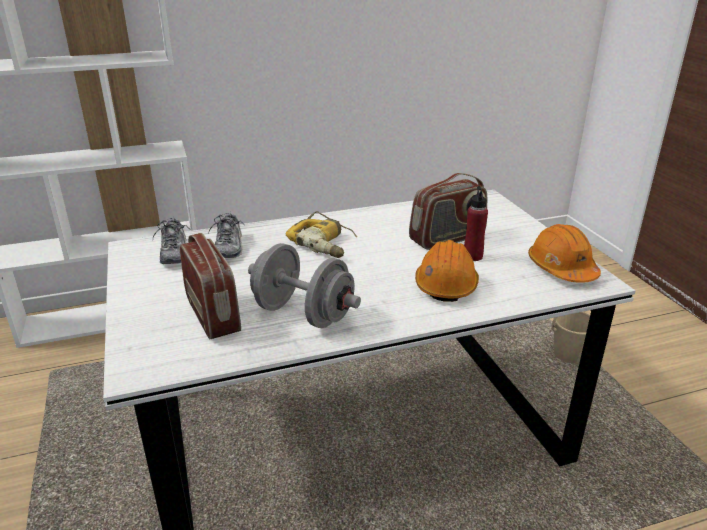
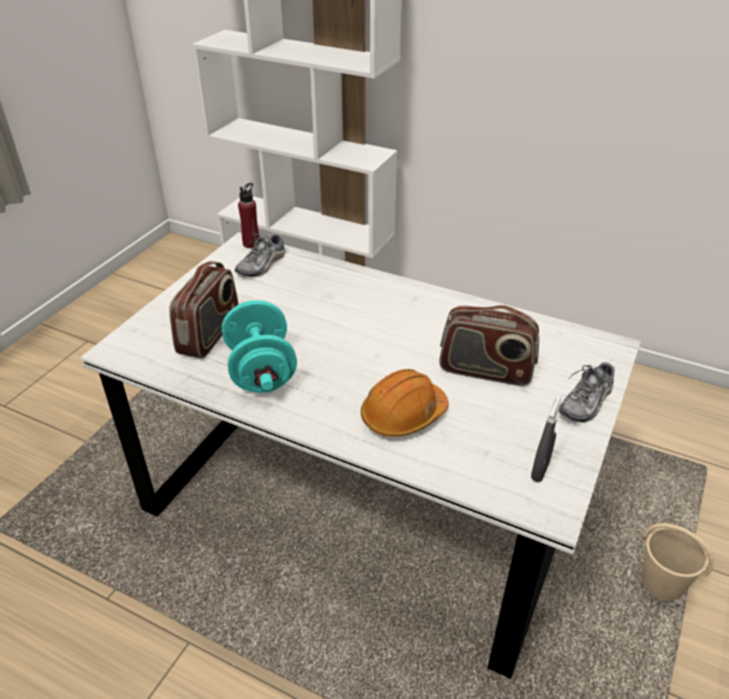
camera: 45 degrees right, 10 degrees up
shoe [208,212,245,258] -> shoe moved to [559,361,615,423]
grey dumbbell [248,243,361,328] -> turquoise dumbbell [222,300,297,393]
power drill [286,211,358,258] -> none
red bottle [464,186,488,261] -> red bottle moved to [238,183,260,248]
orange hard hat [528,224,601,283] -> grey spray bottle [531,394,562,482]

